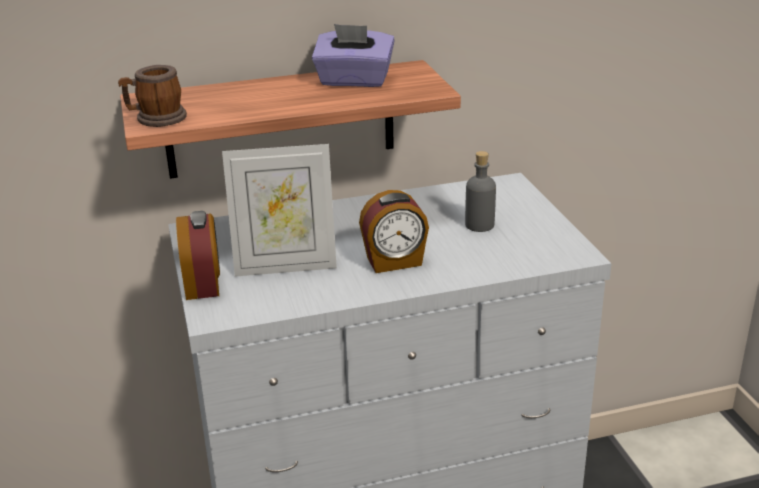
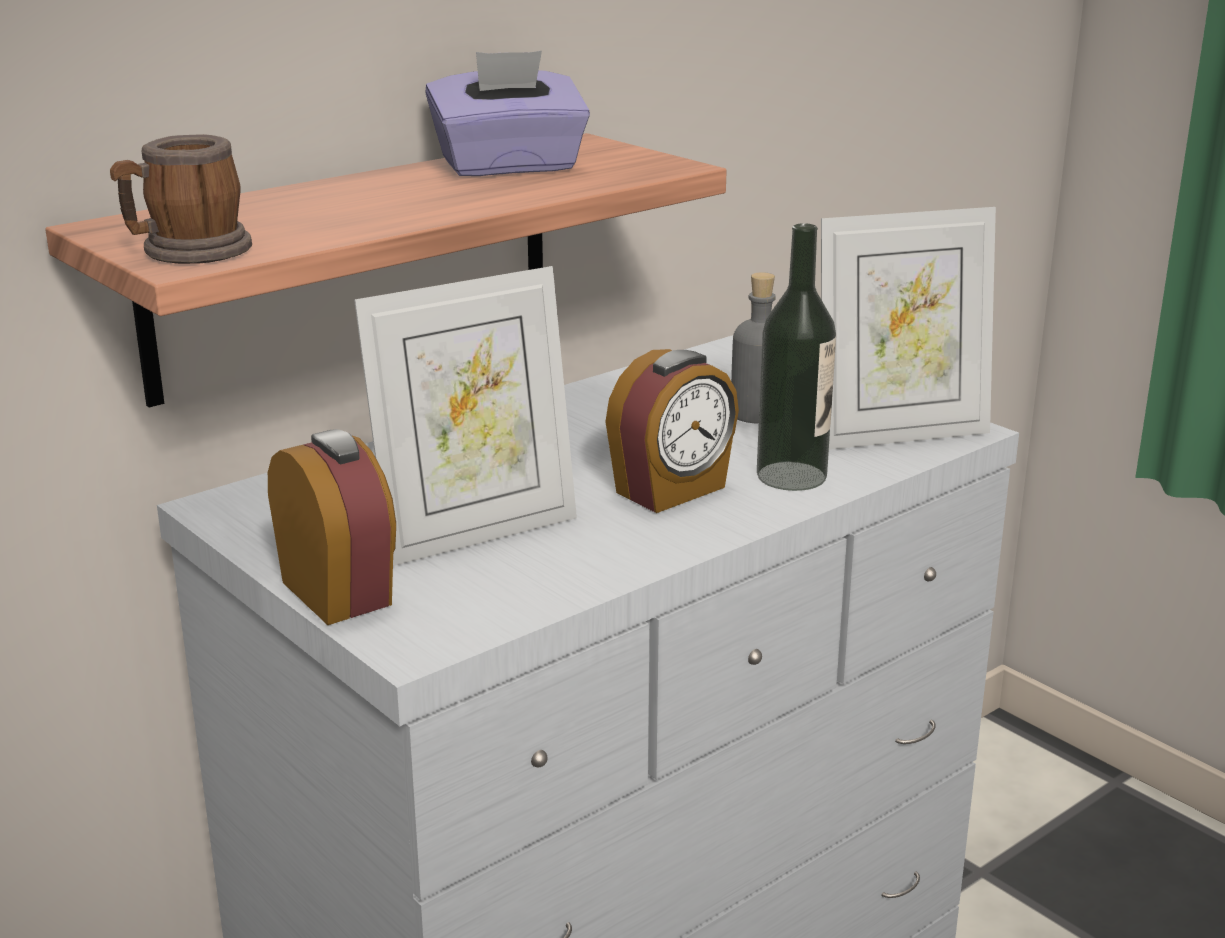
camera: 25 degrees left, 5 degrees down
none -> bottle [757,223,836,491]
none -> picture frame [821,207,996,450]

